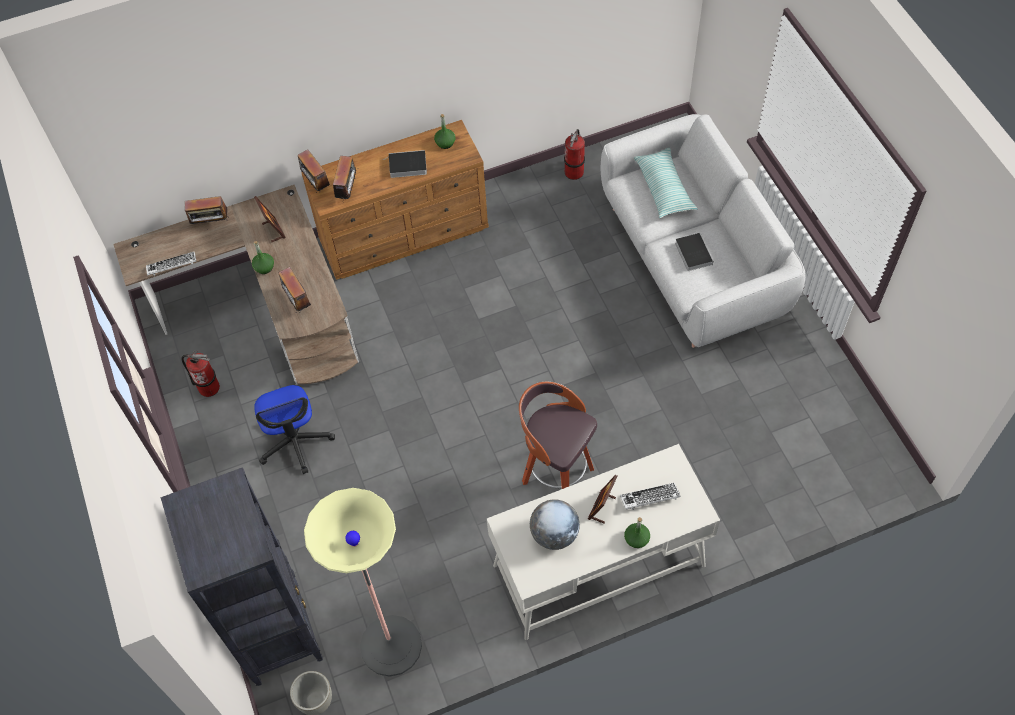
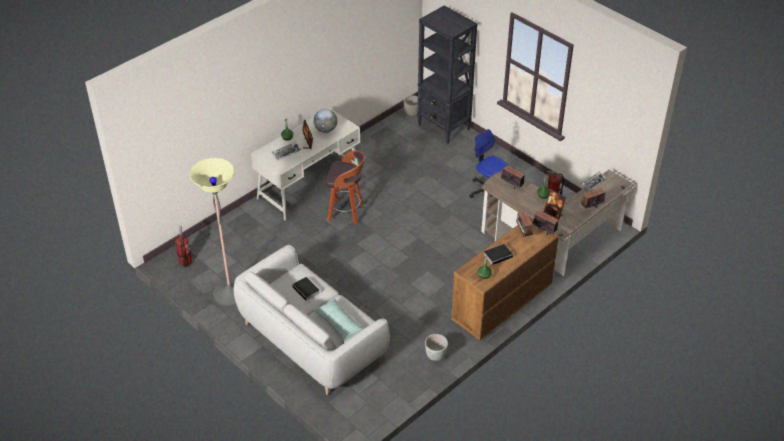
camera: 155 degrees right, 15 degrees down
floor lamp [304,488,422,677] -> floor lamp moved to [190,158,236,306]
fire extinguisher [564,129,585,180] -> fire extinguisher moved to [175,226,192,267]
none -> grey planter [425,334,448,361]

